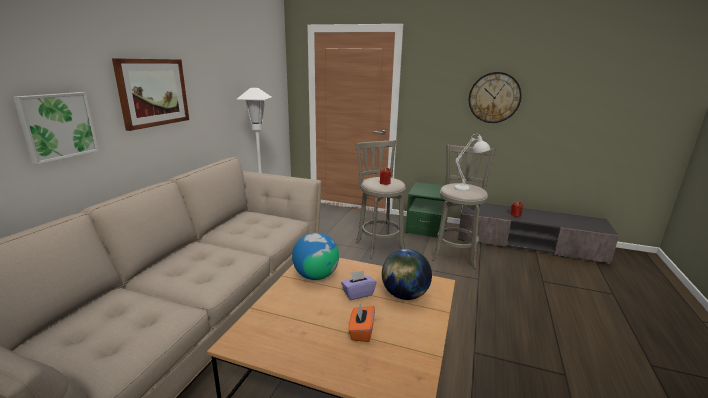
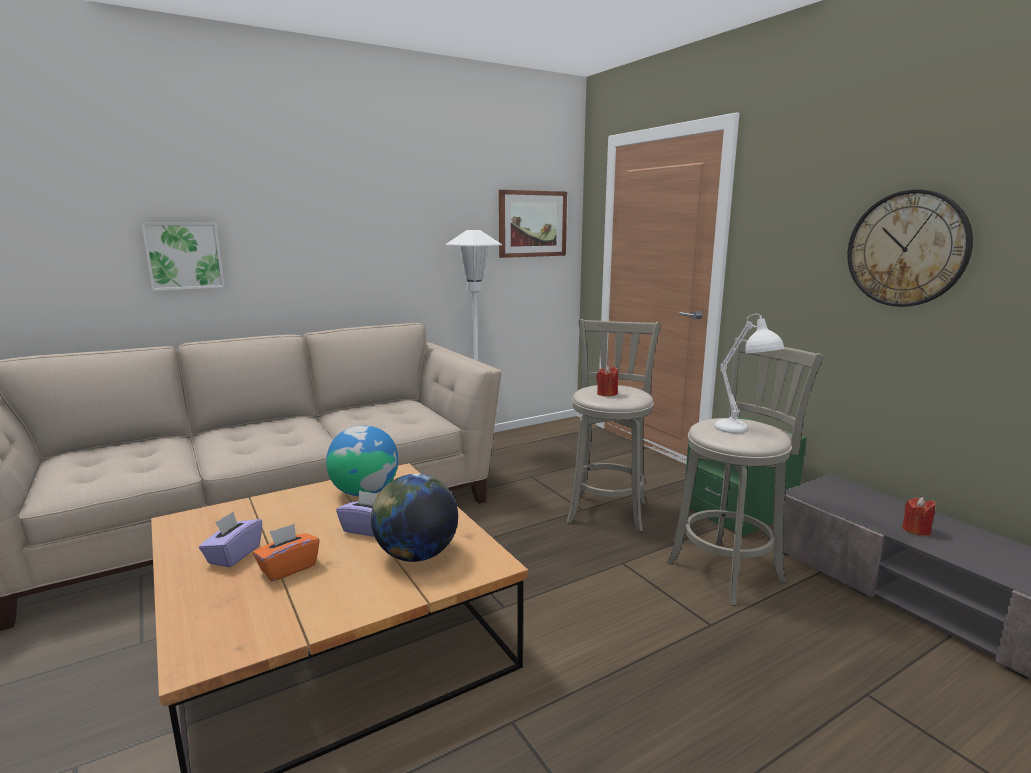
camera: 40 degrees right, 5 degrees down
picture [112,58,189,131] -> picture moved to [499,190,567,258]
none -> purple tissue box [199,512,262,568]

